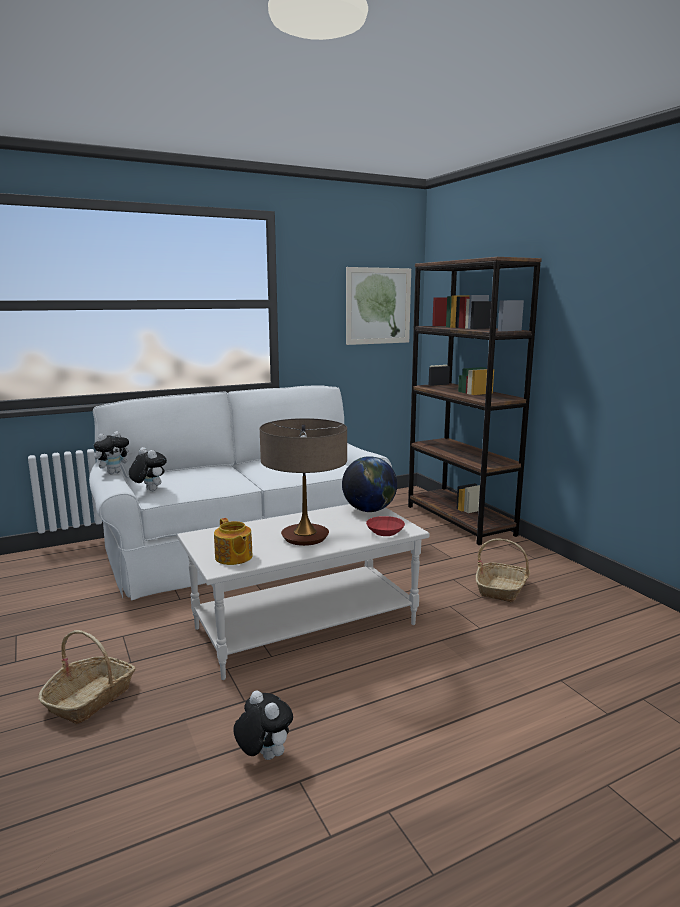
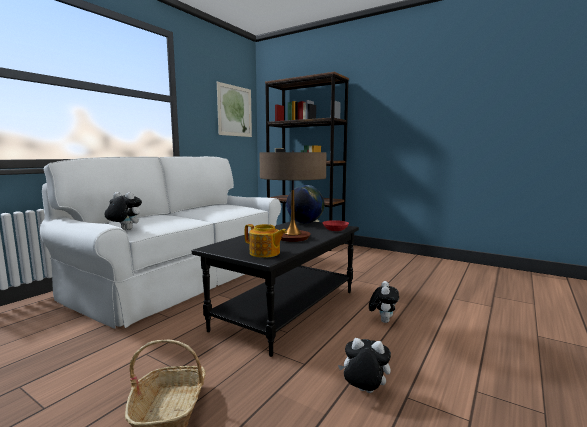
camera: 30 degrees left, 5 degrees down
plush toy [94,431,132,474] -> plush toy moved to [369,281,399,323]
white coffee table [177,504,430,680] -> black coffee table [192,221,359,357]
basket [476,539,530,602] -> none

